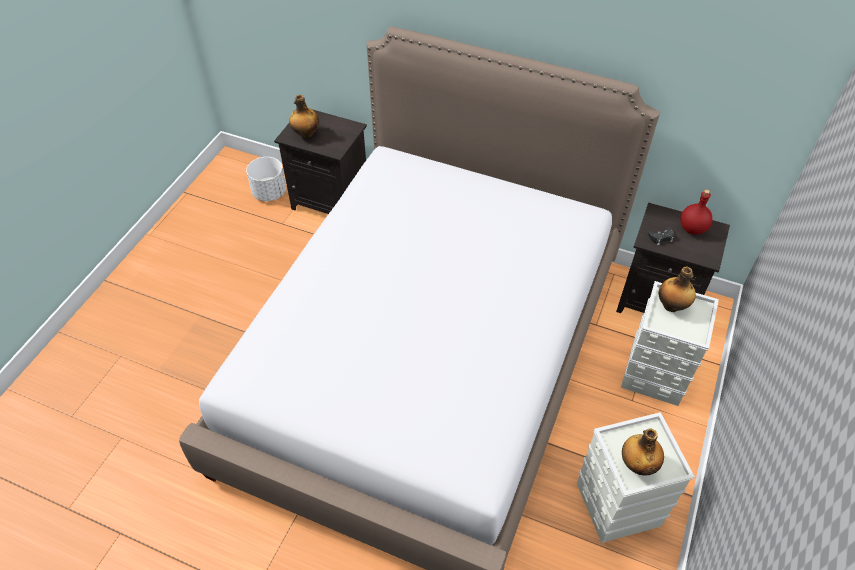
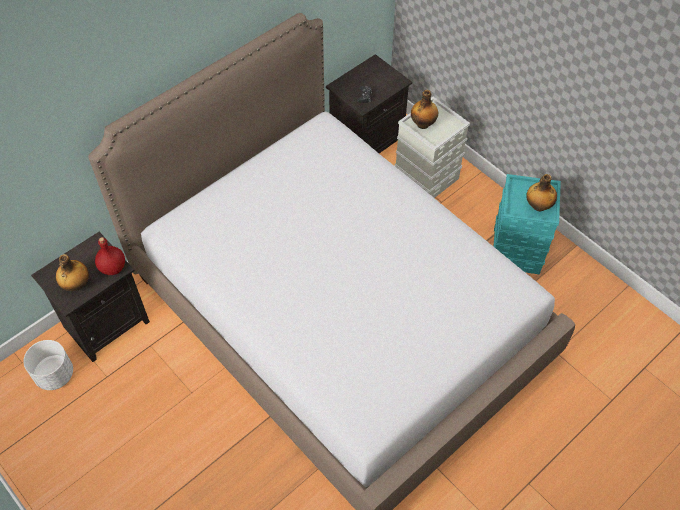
camera: 65 degrees left, 5 degrees up
grey storage box [577,412,695,543] -> turquoise storage box [493,174,561,274]
red bottle [680,189,712,235] -> red bottle moved to [95,237,125,275]

